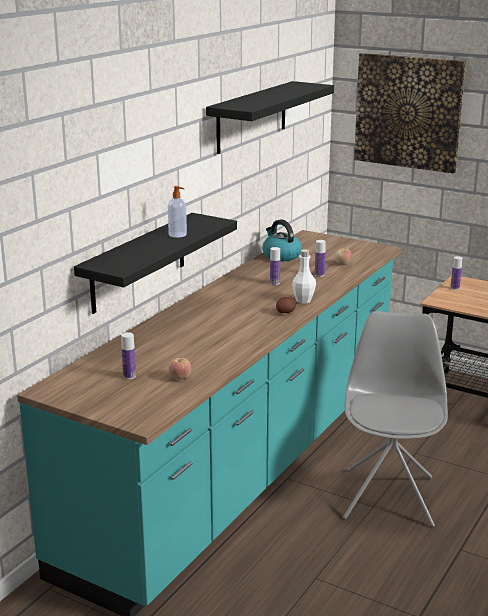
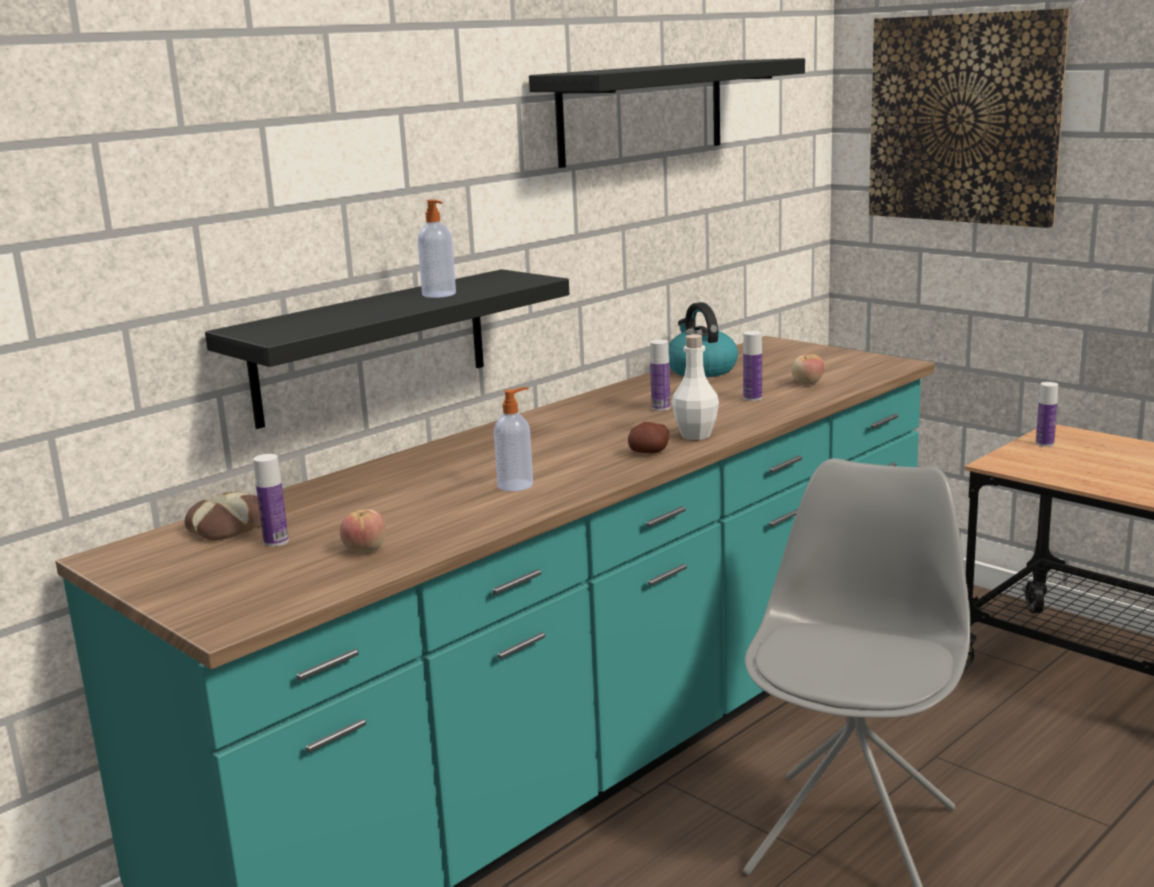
camera: 15 degrees right, 5 degrees down
none -> bread [185,492,261,540]
none -> soap dispenser [494,387,533,491]

